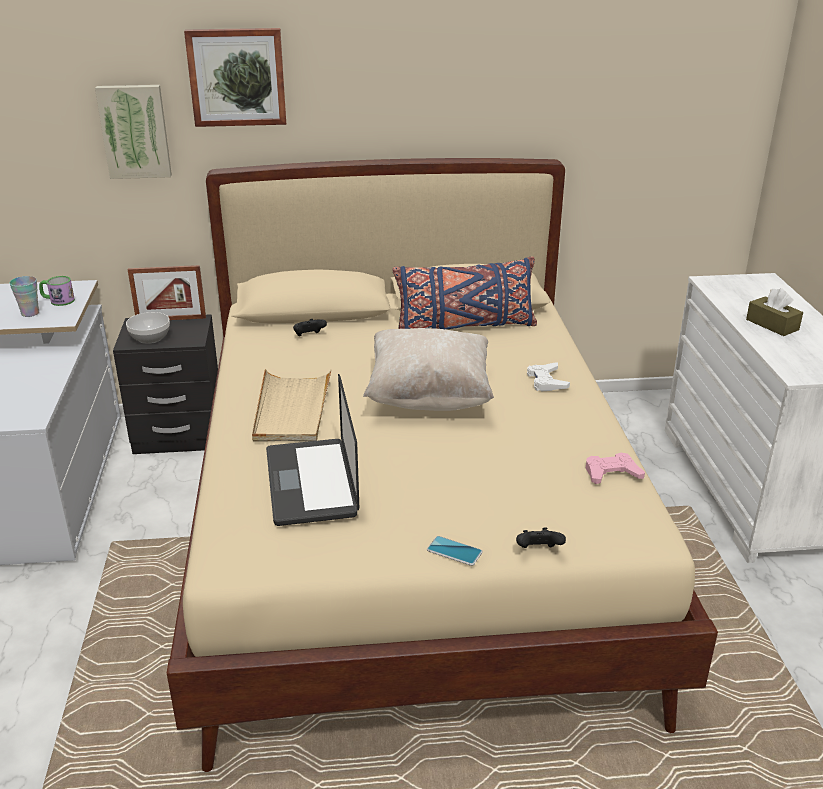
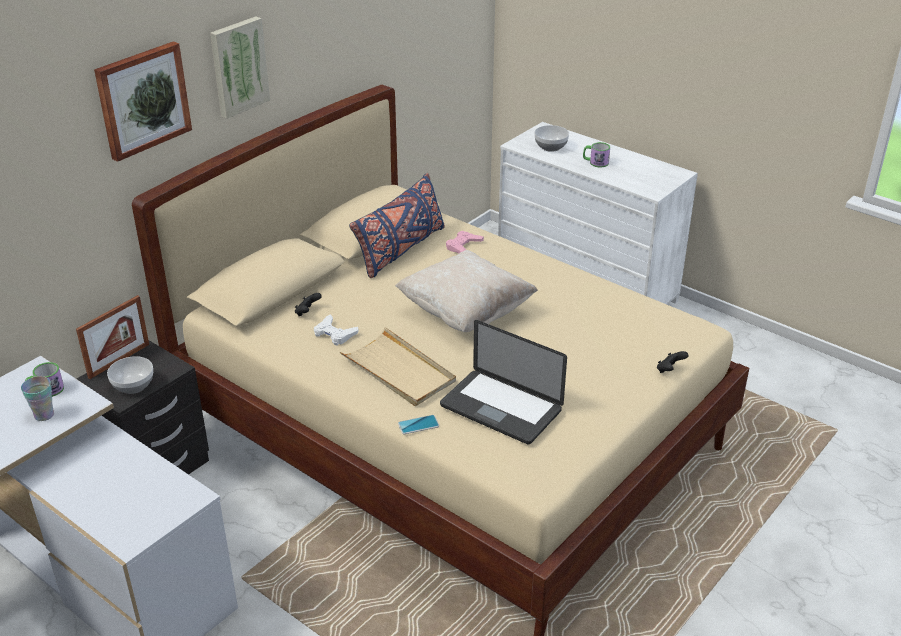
camera: 45 degrees left, 5 degrees up
picture [95,85,172,179] -> picture moved to [210,16,270,119]
phone [427,536,483,566] -> phone moved to [398,415,439,434]
white game controller [527,362,570,391] -> white game controller moved to [314,314,359,346]
pink game controller [586,453,645,484] -> pink game controller moved to [446,231,484,253]
brown tissue box [746,288,803,336] -> mug [583,142,610,167]
none -> bowl [534,125,569,152]

